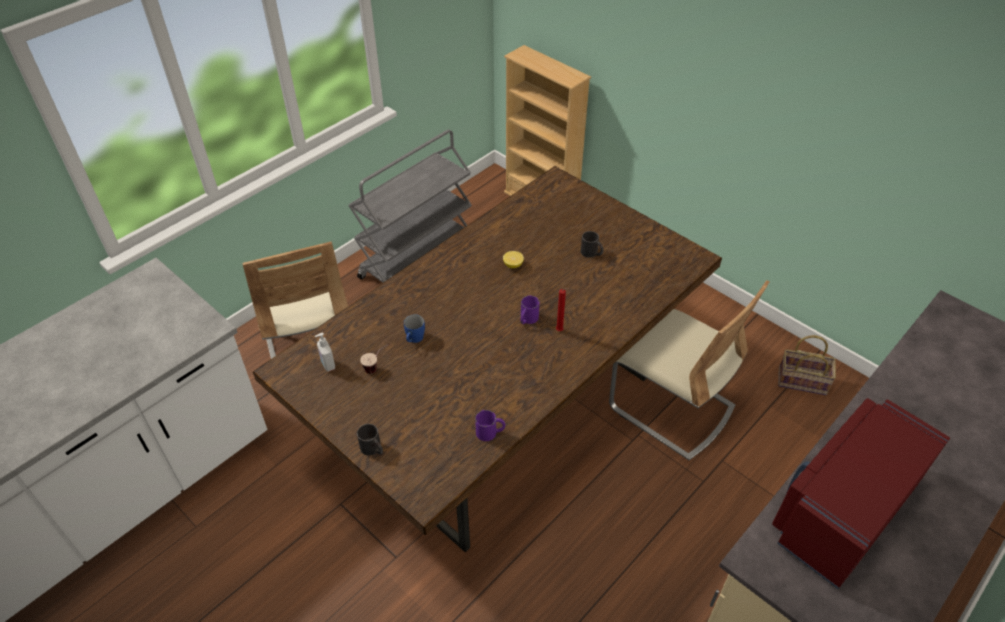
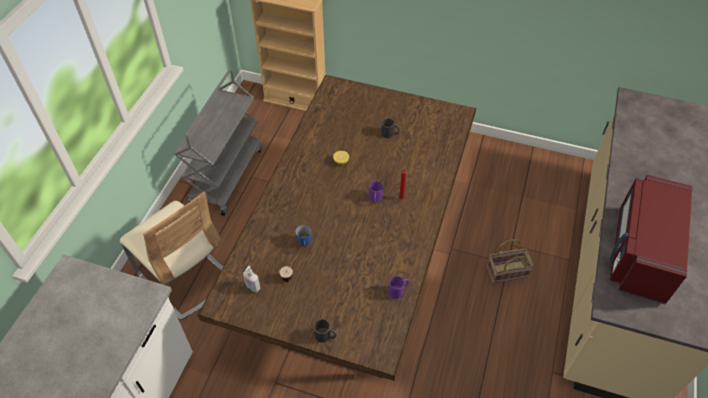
camera: 25 degrees left, 5 degrees up
beige chair [609,280,770,460] -> none
basket [778,335,836,395] -> basket moved to [487,239,534,283]

